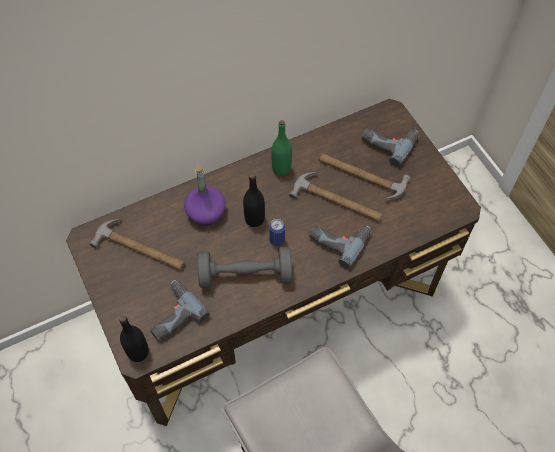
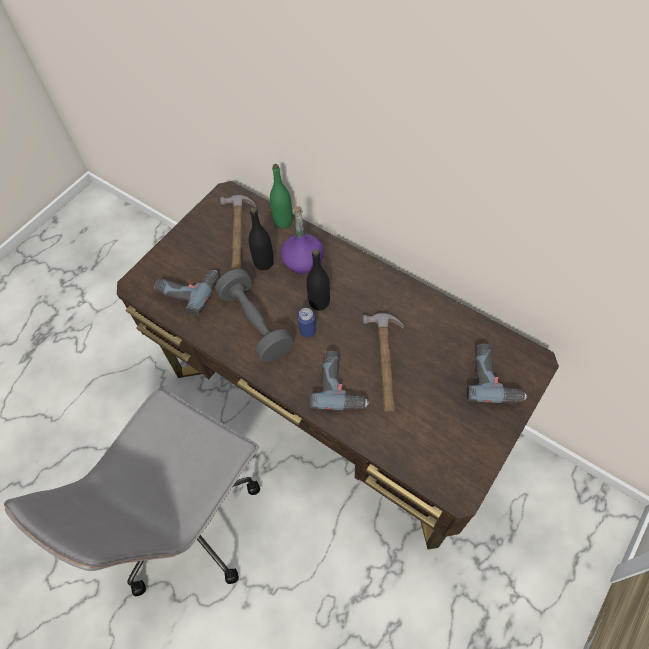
camera: 65 degrees right, 0 degrees up
black bottle [119,316,149,362] -> black bottle moved to [249,208,274,270]
green bottle [271,120,292,176] -> green bottle moved to [270,164,293,229]
hammer [319,153,411,201] -> none

